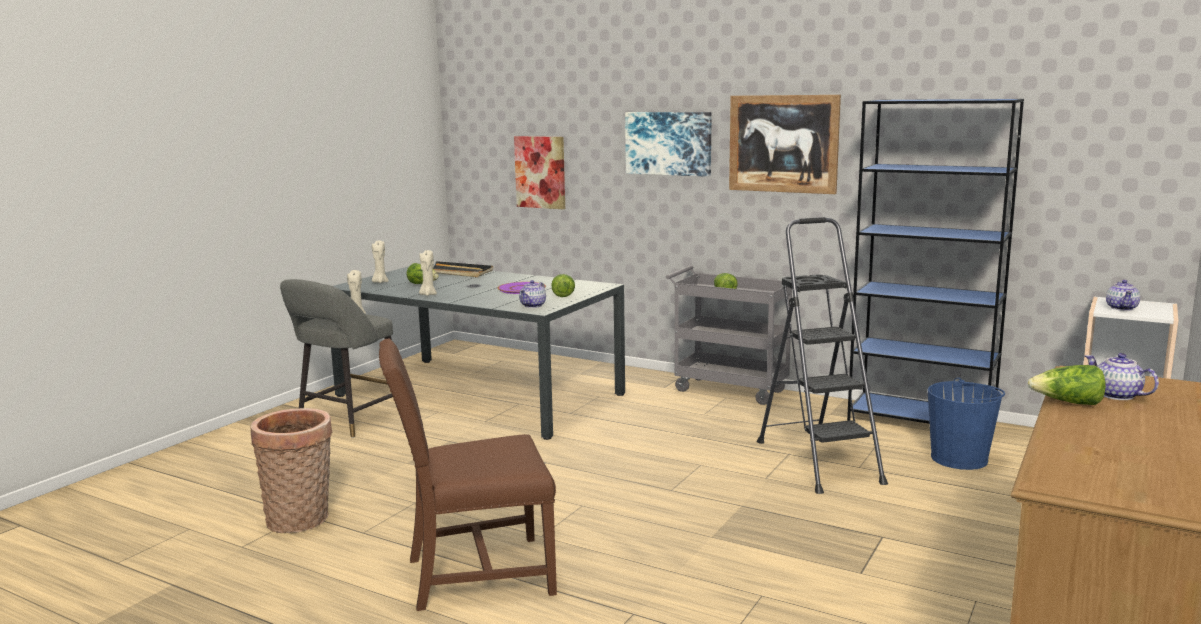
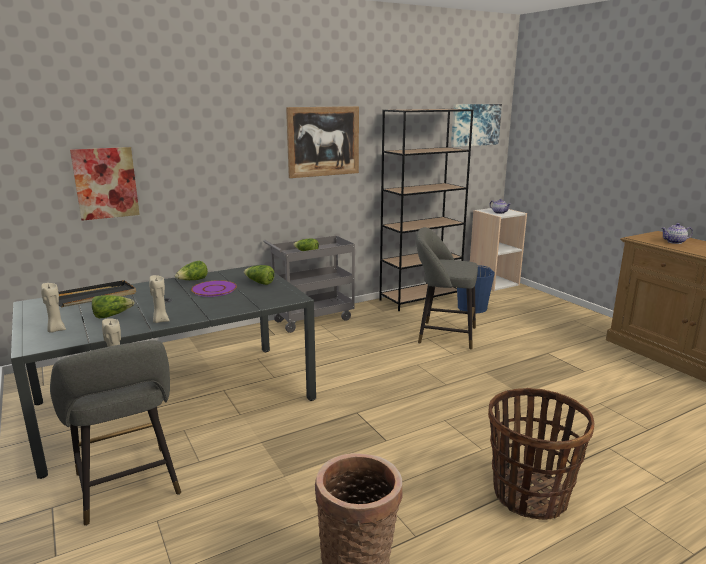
camera: 60 degrees left, 5 degrees up
brown chair [379,338,557,611] -> basket [488,388,595,520]
teapot [519,280,546,308] -> none
picture [625,112,712,177] -> picture moved to [451,104,502,147]
step ladder [757,217,888,494] -> grey stool [416,227,478,349]
blue bookcase [847,99,1024,424] -> beige bookcase [379,109,473,311]
lettuce [1028,365,1106,405] -> lettuce moved to [175,261,208,280]

